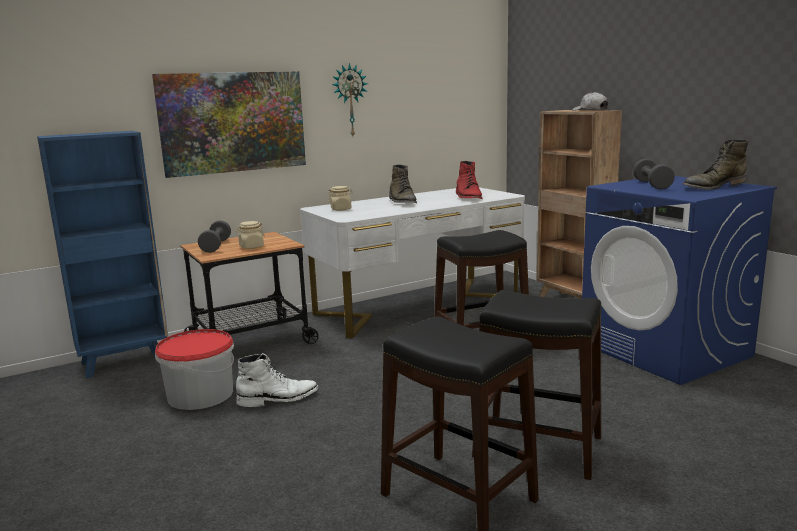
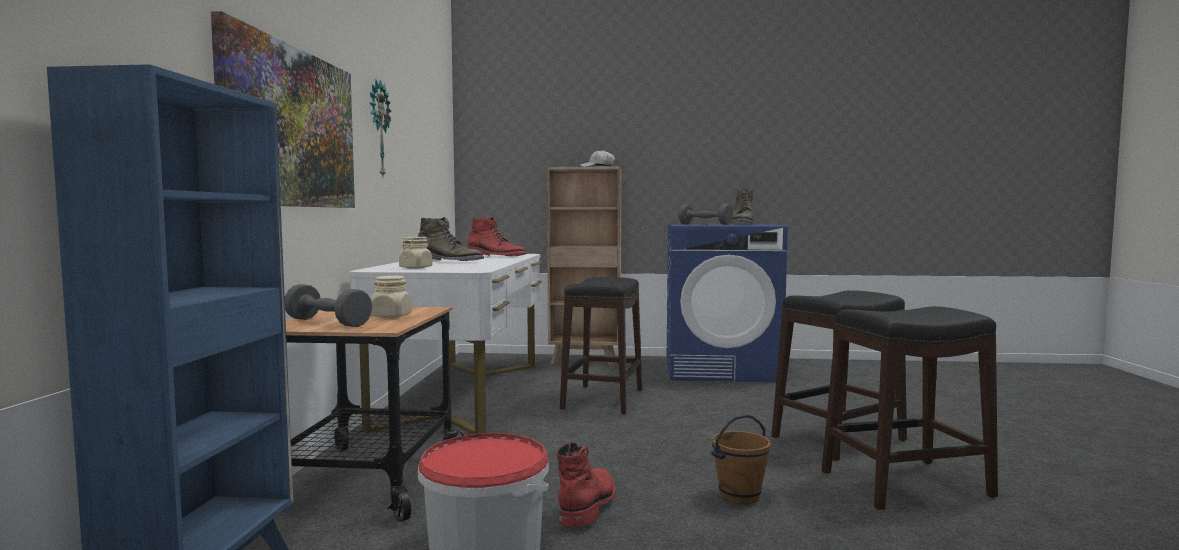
camera: 55 degrees left, 10 degrees down
white boot [236,353,319,407] -> red boot [556,441,616,527]
none -> brown bucket [711,414,771,504]

